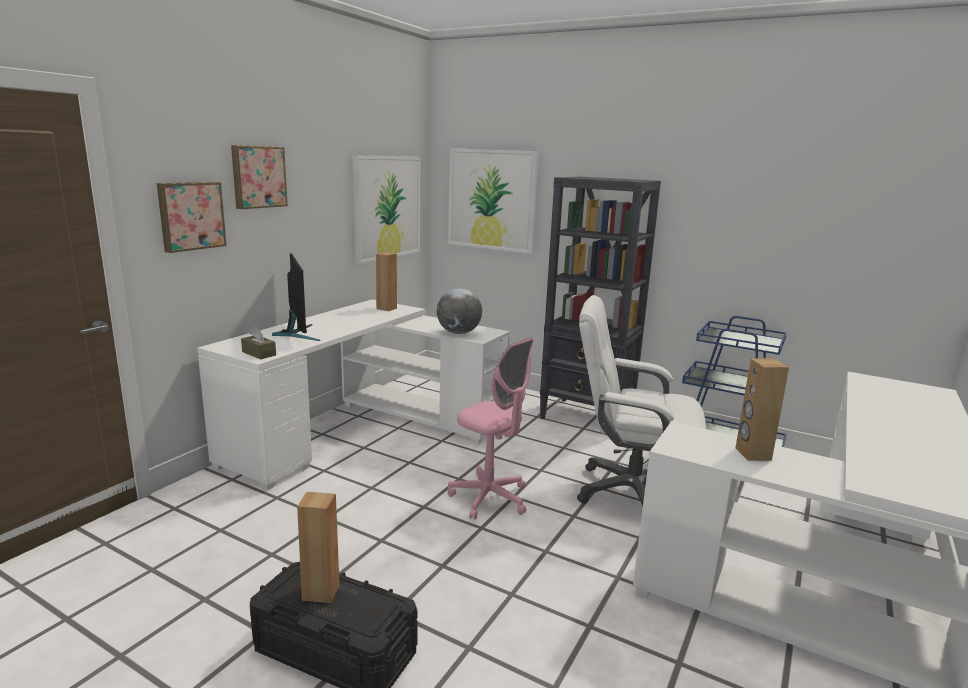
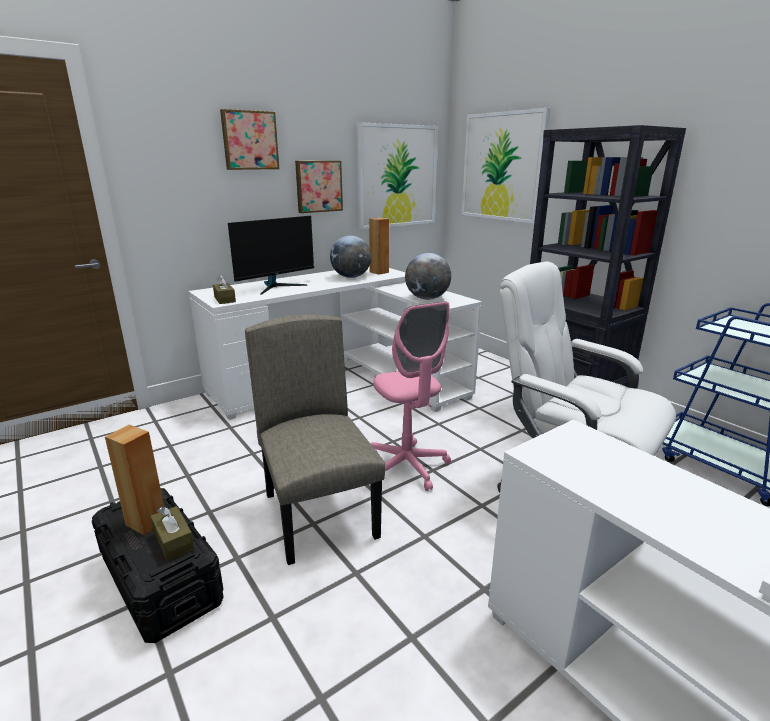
camera: 25 degrees right, 5 degrees up
picture [157,182,227,253] -> picture moved to [295,161,343,213]
monitor [272,253,321,341] -> monitor turned 45 degrees clockwise [228,216,314,295]
brown speaker [735,358,789,461] -> none
none -> brown tissue box [150,506,195,561]
none -> beige chair [245,314,385,565]
none -> globe [330,236,371,278]

